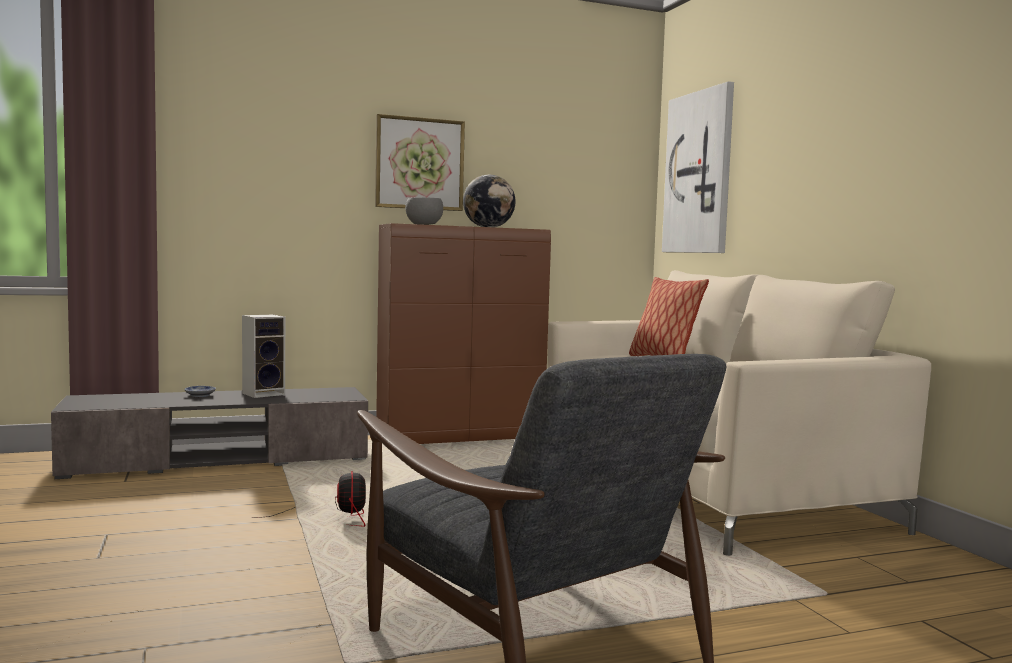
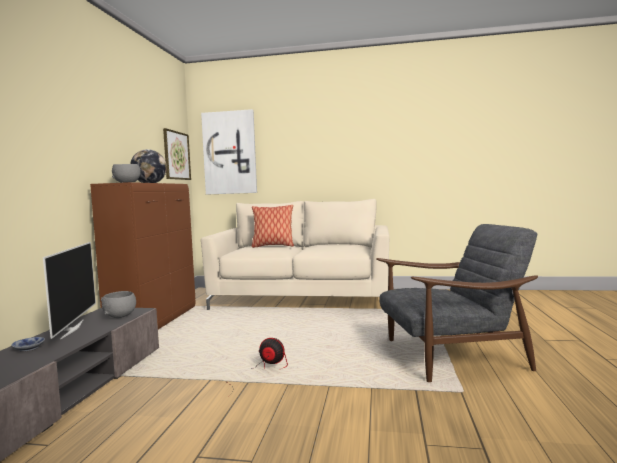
camera: 60 degrees left, 0 degrees up
speaker [242,314,285,398] -> television [43,242,96,340]
picture [375,114,465,211] -> picture moved to [163,128,191,180]
none -> grey bowl [101,291,136,318]

